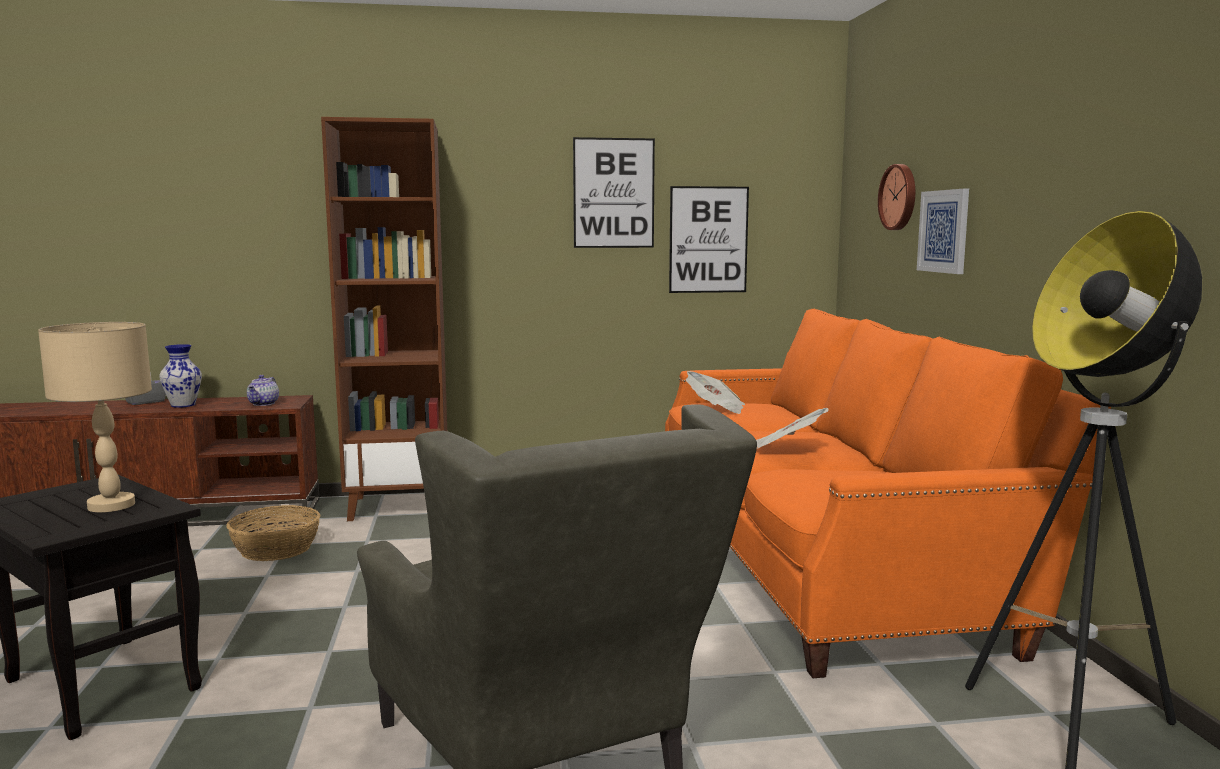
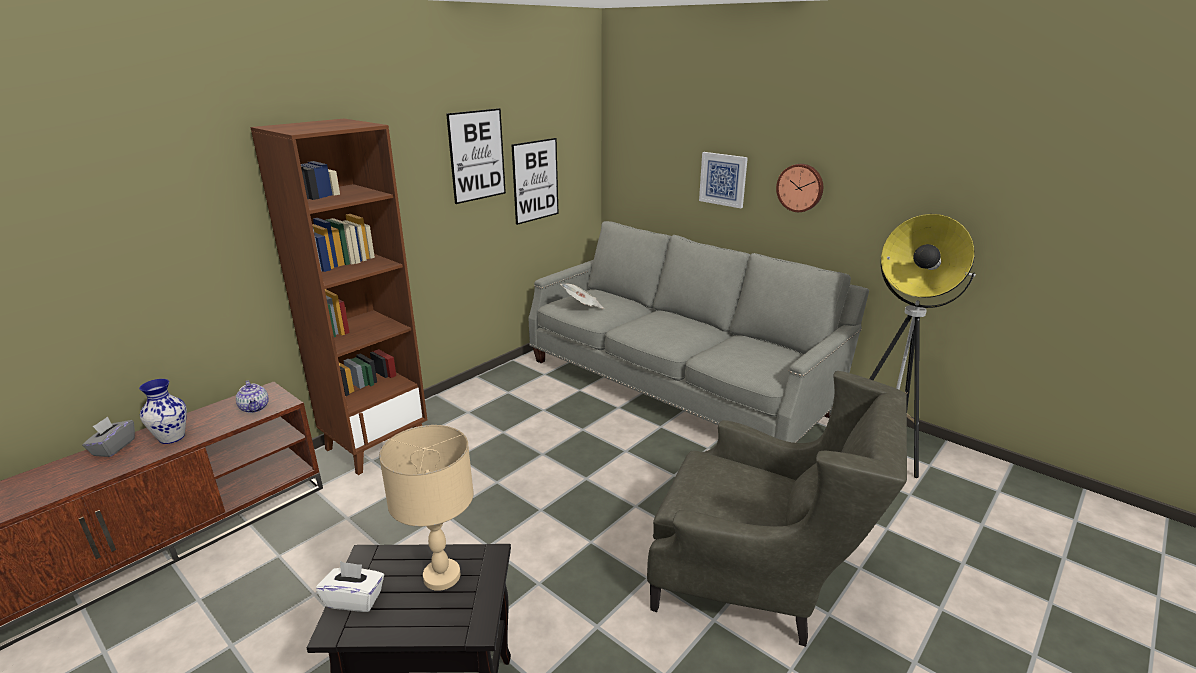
camera: 40 degrees left, 15 degrees up
basket [226,505,320,561] -> none
orange sofa [665,309,1111,678] -> grey sofa [528,221,869,443]
newspaper [756,408,829,449] -> none
wall clock [878,164,915,230] -> wall clock moved to [776,164,823,212]
none -> white tissue box [316,561,384,612]

